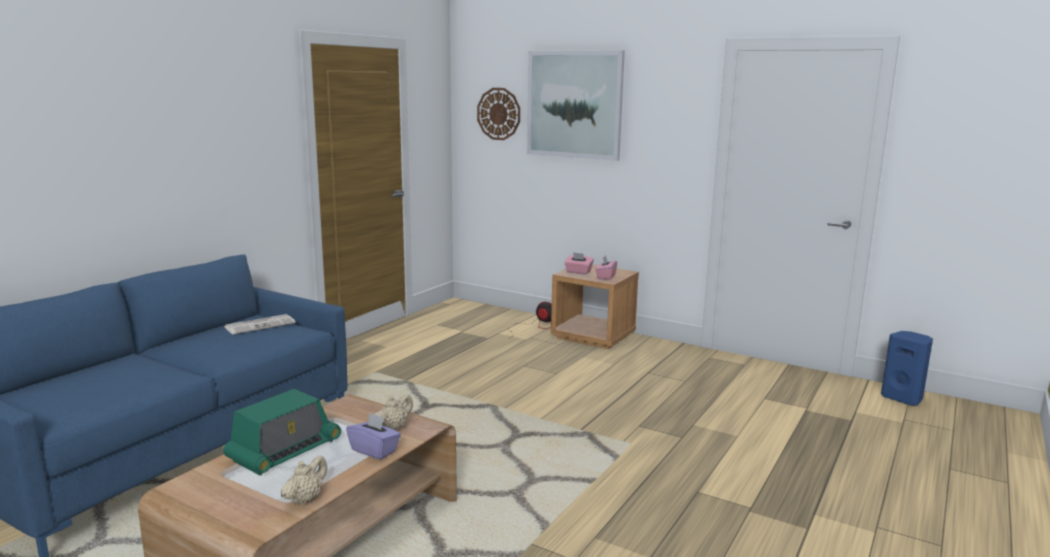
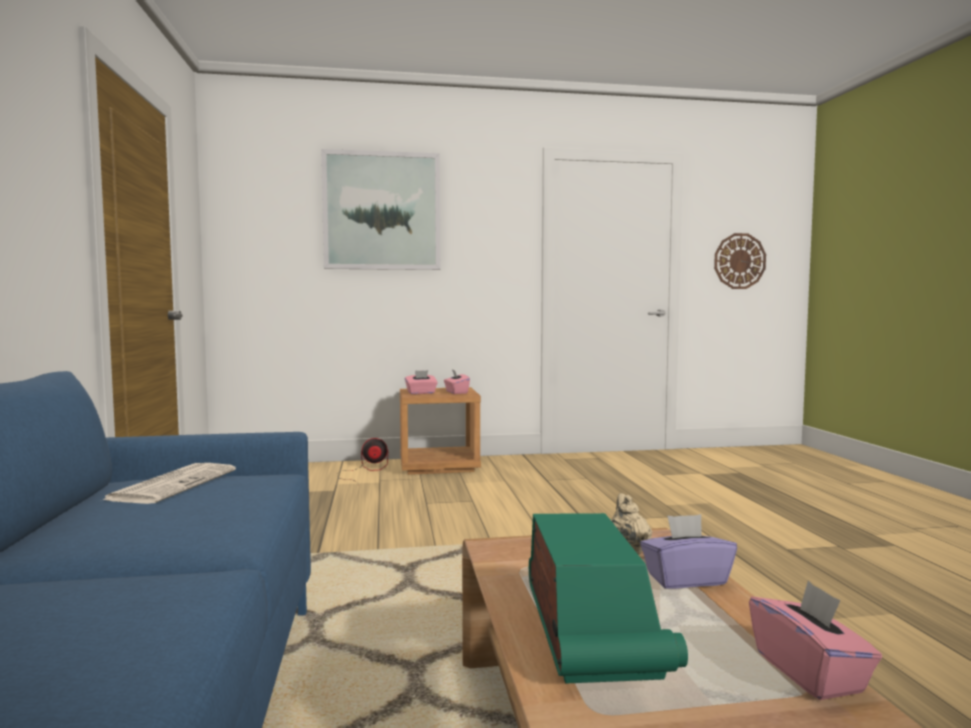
camera: 40 degrees left, 10 degrees down
beige teapot [281,456,327,505] -> pink tissue box [749,580,882,700]
wall clock [477,88,520,140] -> wall clock moved to [714,233,766,289]
blue speaker [881,331,933,406] -> none

